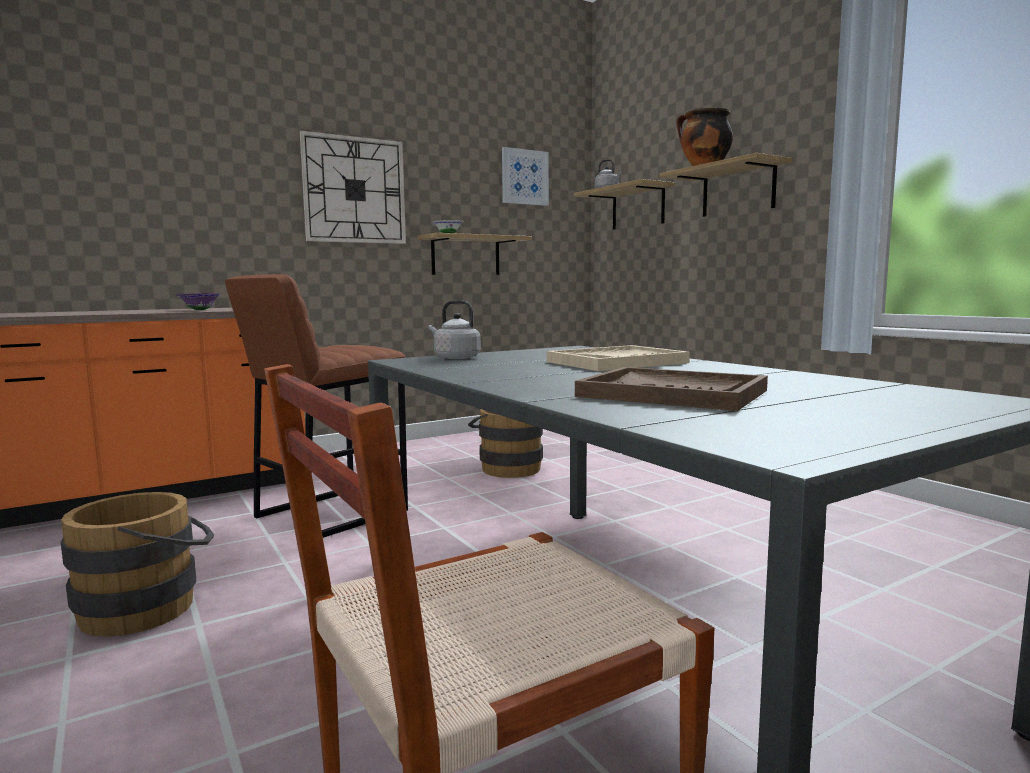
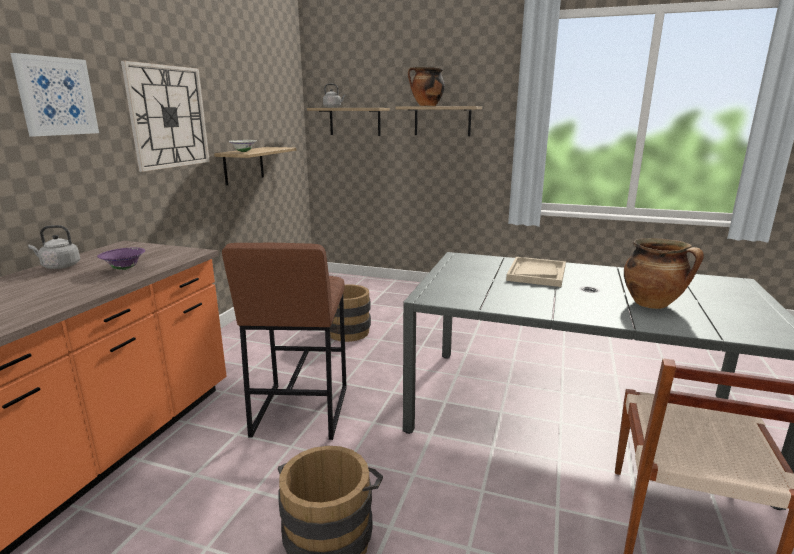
camera: 40 degrees left, 10 degrees up
grey kettle [429,300,481,359] -> grey kettle moved to [28,225,80,269]
picture [502,147,549,206] -> picture moved to [10,53,99,137]
brown tray [575,367,768,411] -> cooking pot [624,238,704,309]

